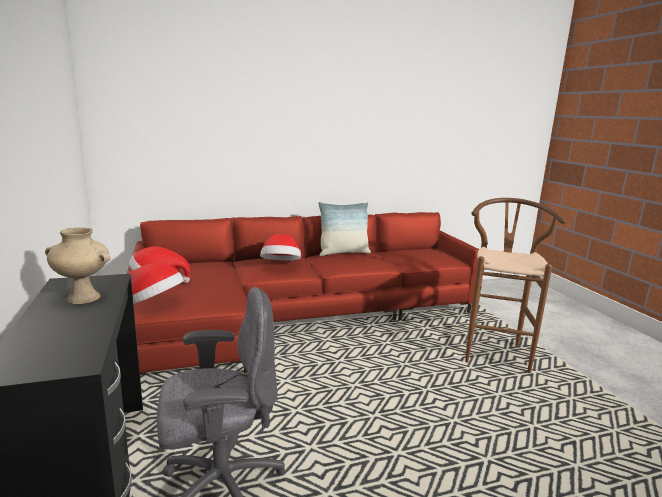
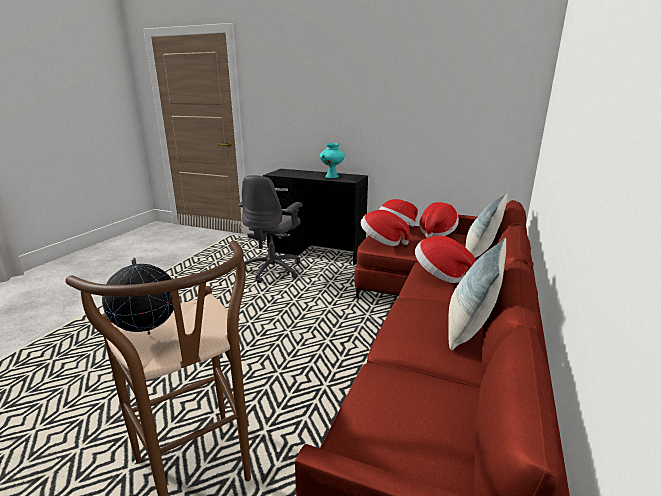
camera: 130 degrees right, 5 degrees up
beige vase [45,227,110,304] -> turquoise vase [320,143,345,178]
none -> globe [102,258,174,335]
none -> hat [361,210,410,246]
none -> pillow [466,193,508,258]

